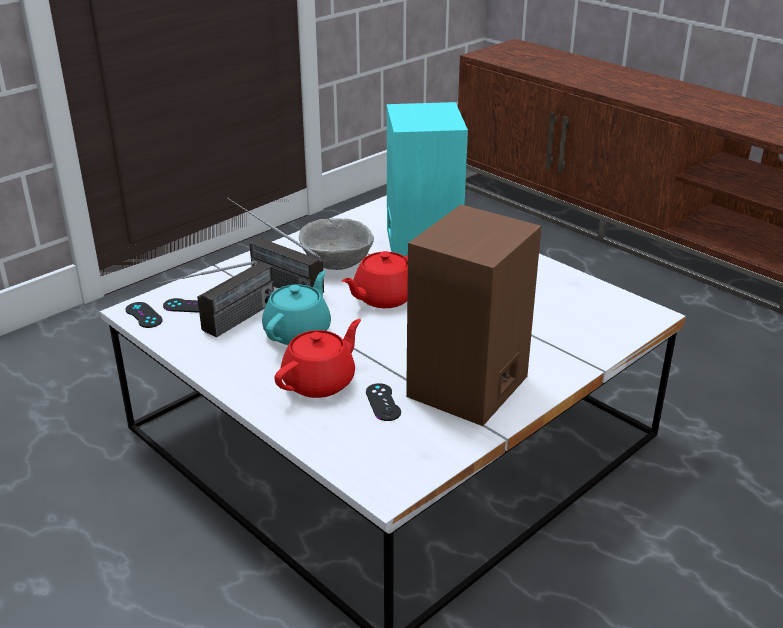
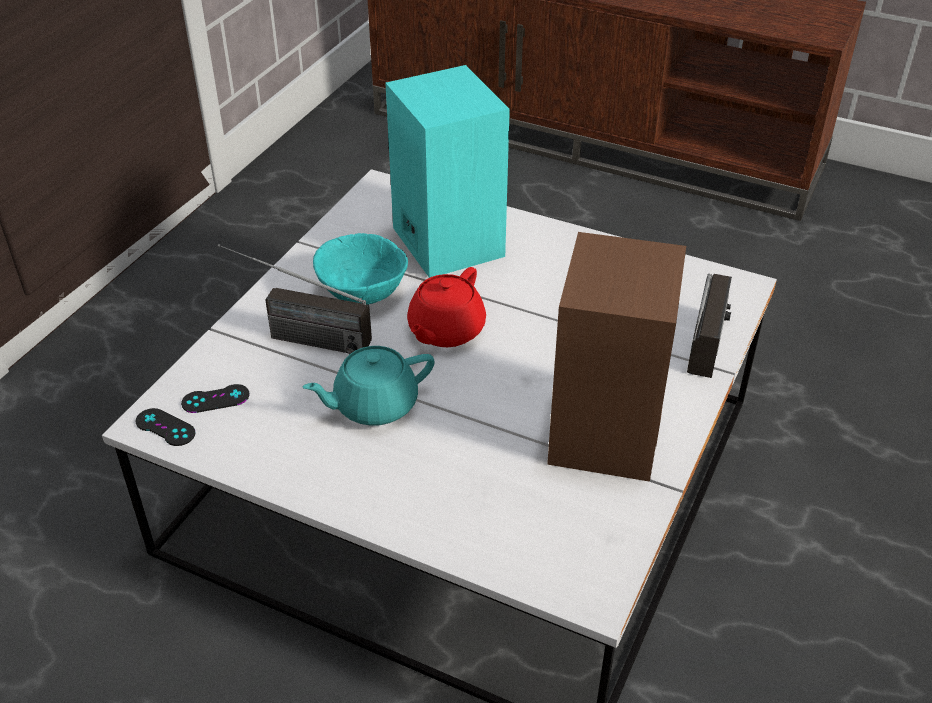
camera: 20 degrees left, 10 degrees up
radio [157,261,274,337] -> radio moved to [687,274,732,378]
turquoise teapot [262,271,331,345] -> turquoise teapot turned 120 degrees counterclockwise [302,346,435,426]
red teapot [274,319,361,398] -> none
grey bowl [299,218,374,270] -> turquoise bowl [313,233,408,305]
black game controller [366,383,401,421] -> none

